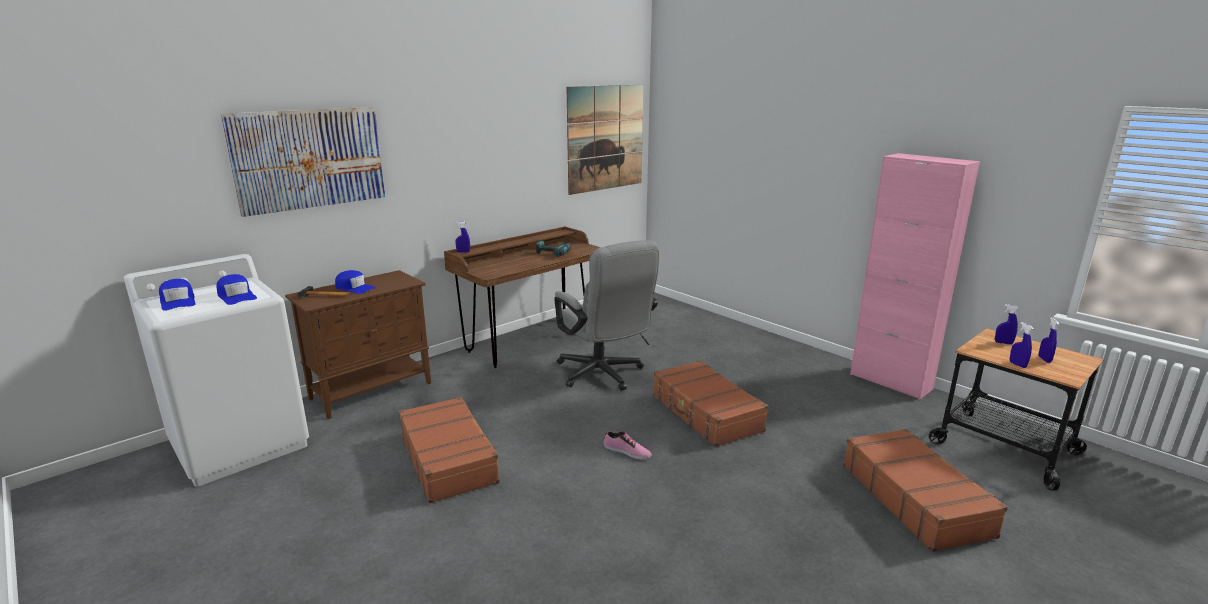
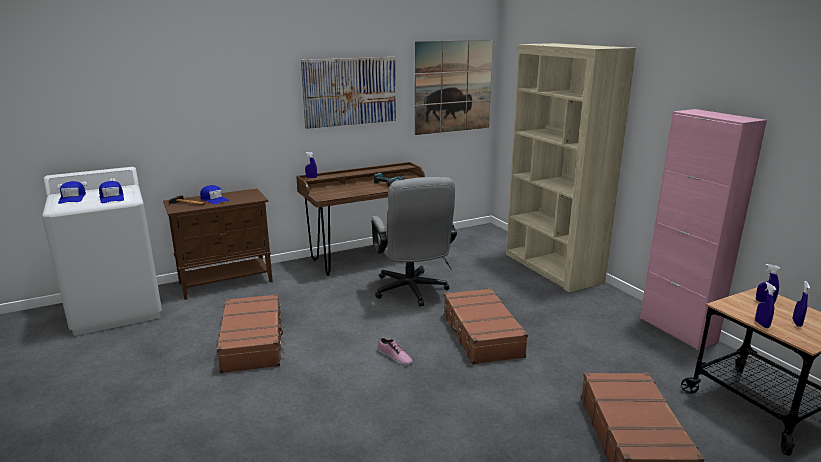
camera: 15 degrees right, 0 degrees up
picture [221,107,385,217] -> picture moved to [301,57,396,129]
none -> beige bookcase [506,43,636,293]

